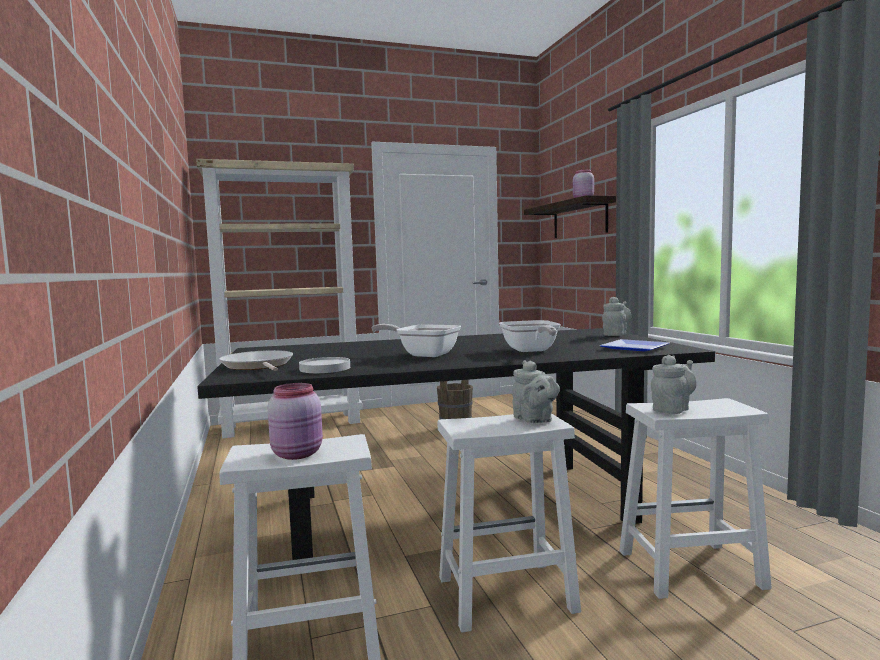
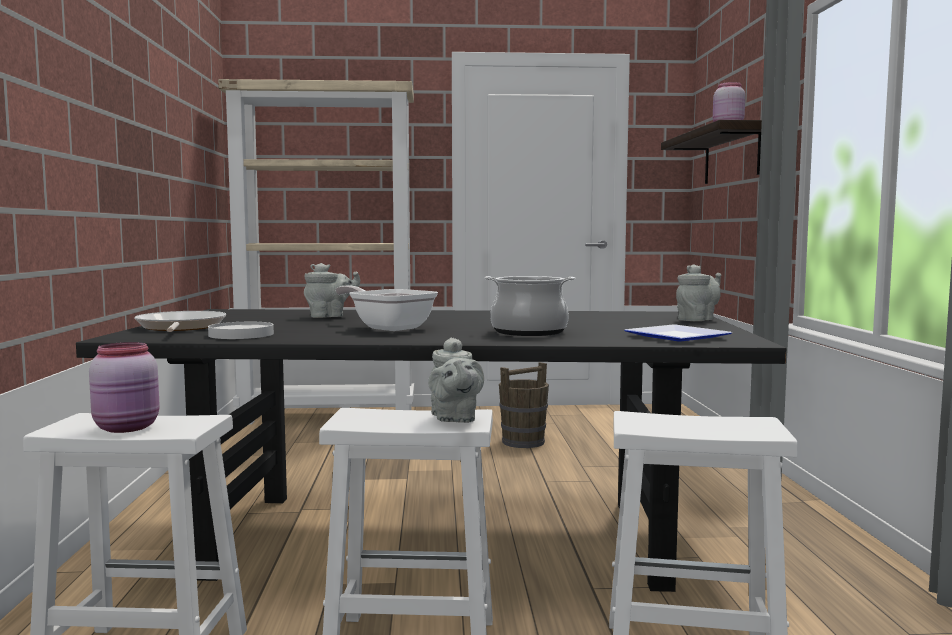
camera: 15 degrees right, 0 degrees up
frying pan [499,320,561,352] -> cooking pot [484,276,575,336]
grey teapot [651,355,696,414] -> grey teapot moved to [304,263,360,318]

